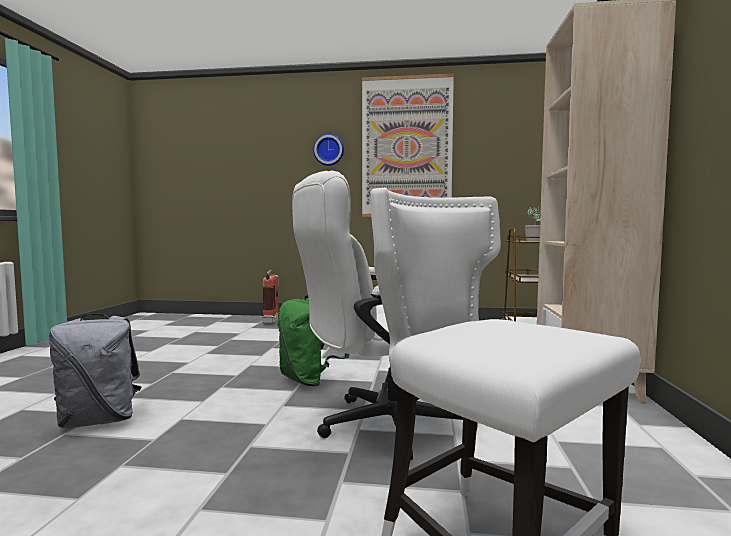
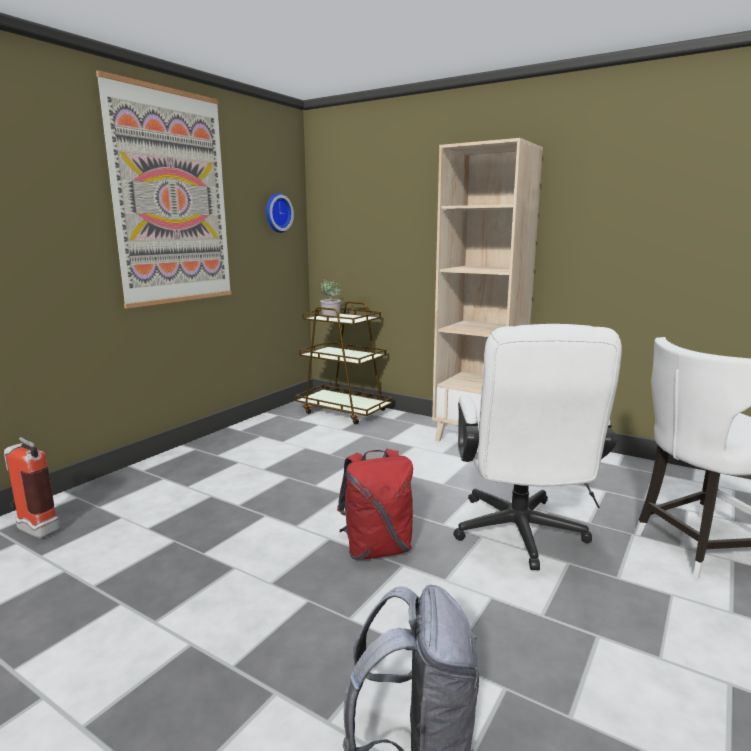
camera: 65 degrees left, 10 degrees up
green backpack [277,295,349,386] -> red backpack [337,449,413,560]
wall clock [313,134,344,166] -> wall clock moved to [266,193,294,233]

